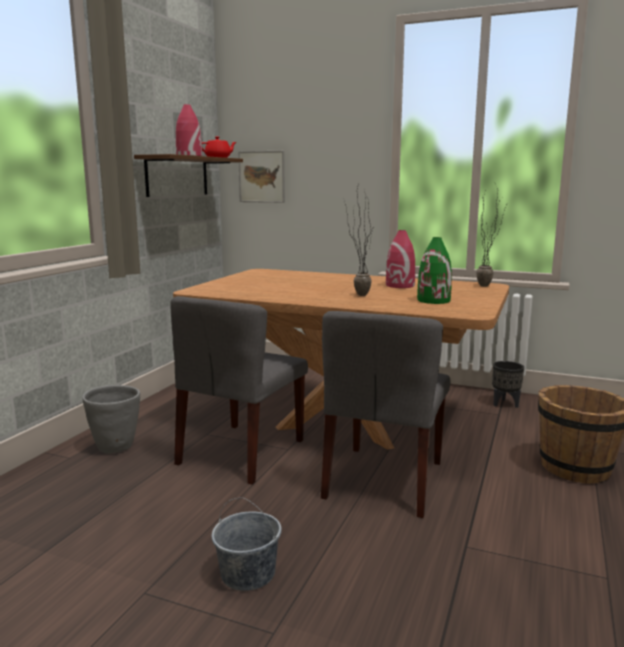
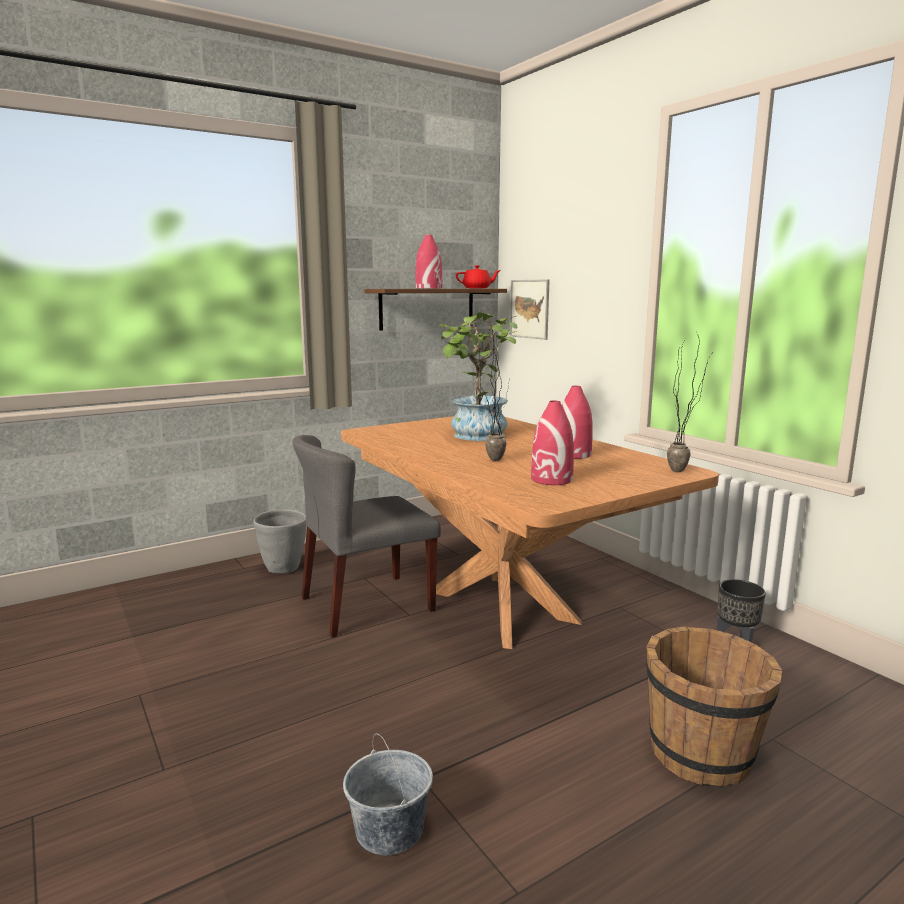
camera: 35 degrees right, 0 degrees up
grey bucket [212,498,282,591] -> grey bucket moved to [343,733,433,855]
grey chair [321,311,450,518] -> none
green vase [417,237,452,304] -> red vase [531,401,574,485]
none -> potted plant [438,312,518,441]

